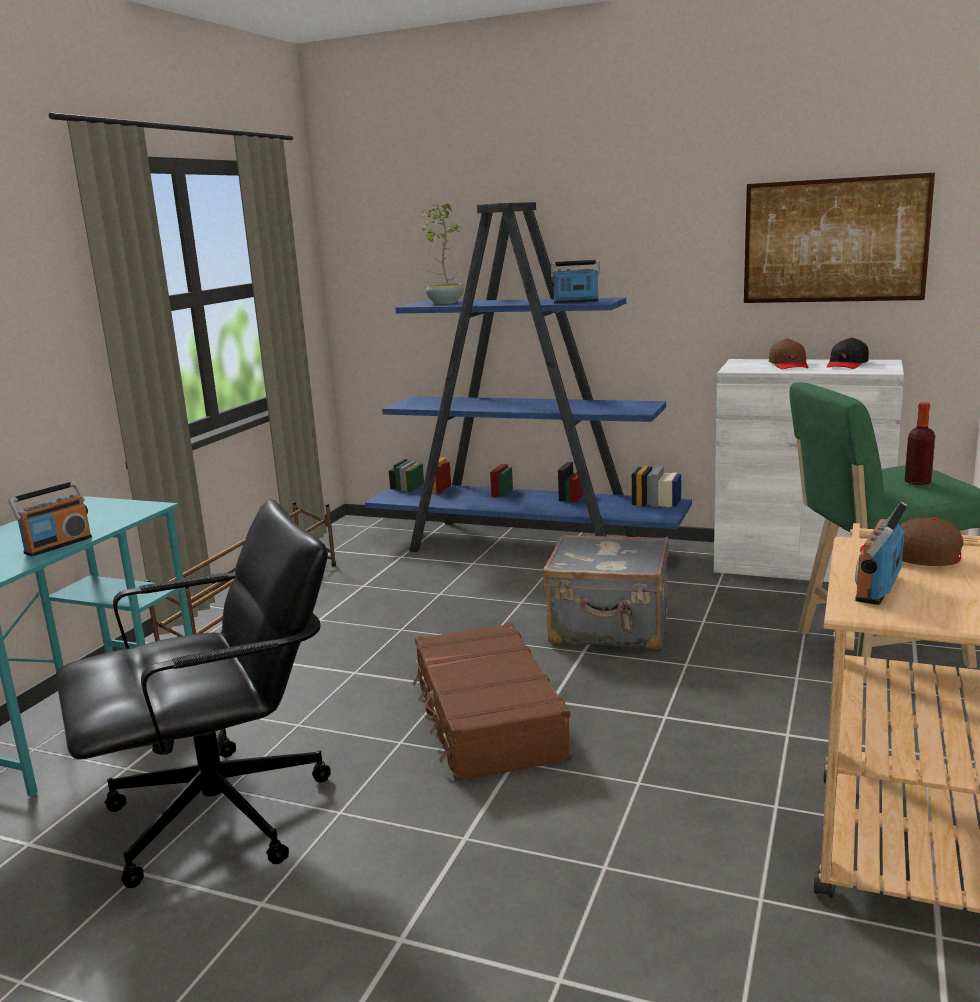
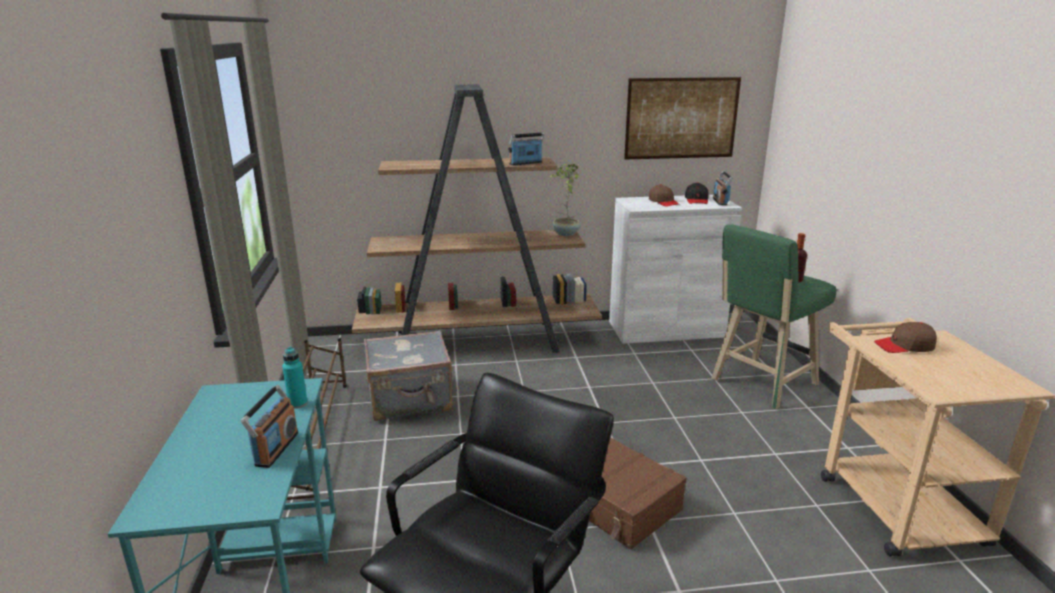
camera: 30 degrees left, 5 degrees up
blue bookcase [365,202,692,552] -> brown bookcase [352,84,602,353]
potted plant [422,204,464,304] -> potted plant moved to [549,164,580,236]
grey suitcase [543,534,669,649] -> grey suitcase moved to [364,330,453,421]
radio [855,501,908,605] -> radio moved to [713,171,733,205]
none -> turquoise bottle [282,347,308,409]

